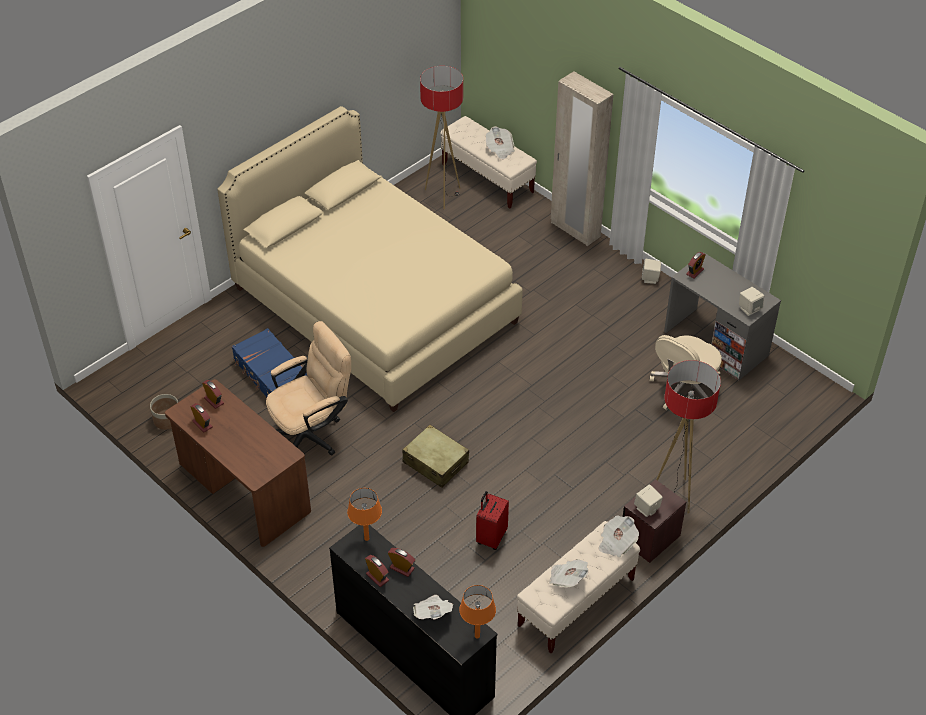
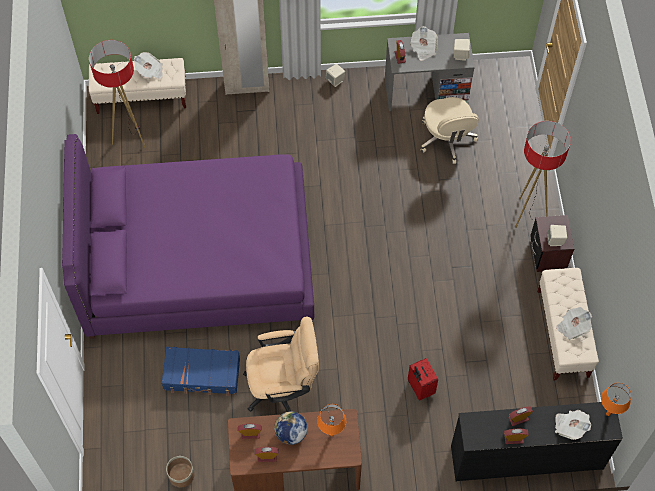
camera: 50 degrees left, 15 degrees up
beige bed [217,106,523,412] -> purple bed [62,134,314,339]
beige office chair [266,321,351,455] -> beige office chair turned 75 degrees clockwise [243,317,319,412]
orange table lamp [347,488,382,541] -> orange table lamp moved to [317,404,346,436]
beige suitcase [402,425,469,488] -> none
red suitcase [476,491,509,550] -> red suitcase moved to [408,358,438,401]
newspaper [598,515,639,558] -> newspaper moved to [410,26,438,61]
none -> globe [274,411,308,445]

